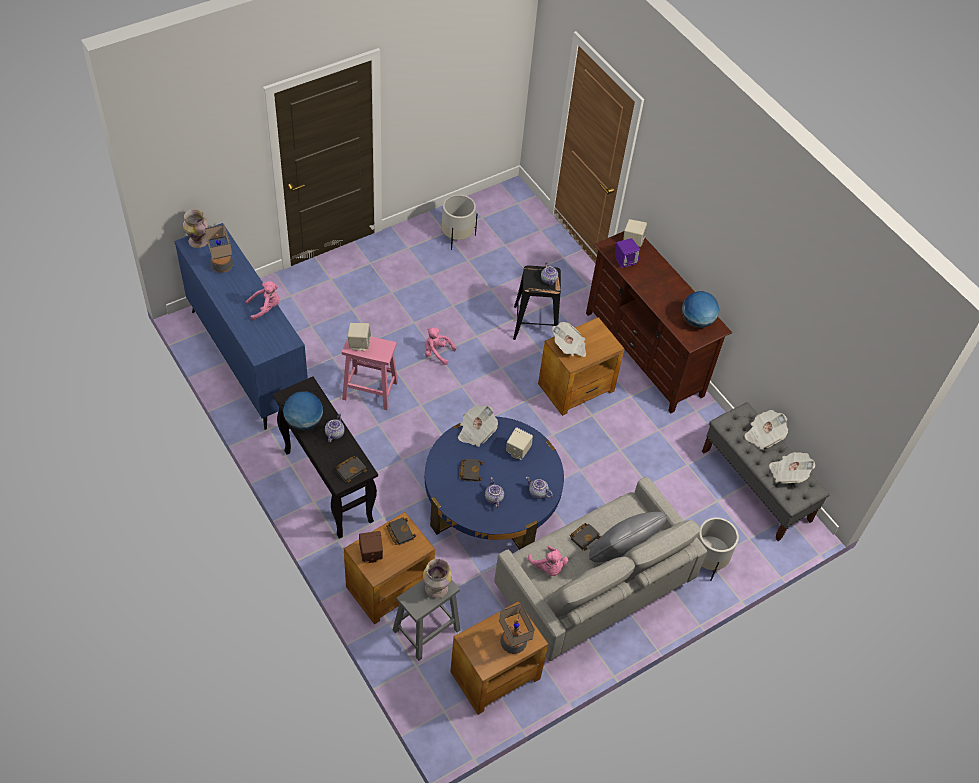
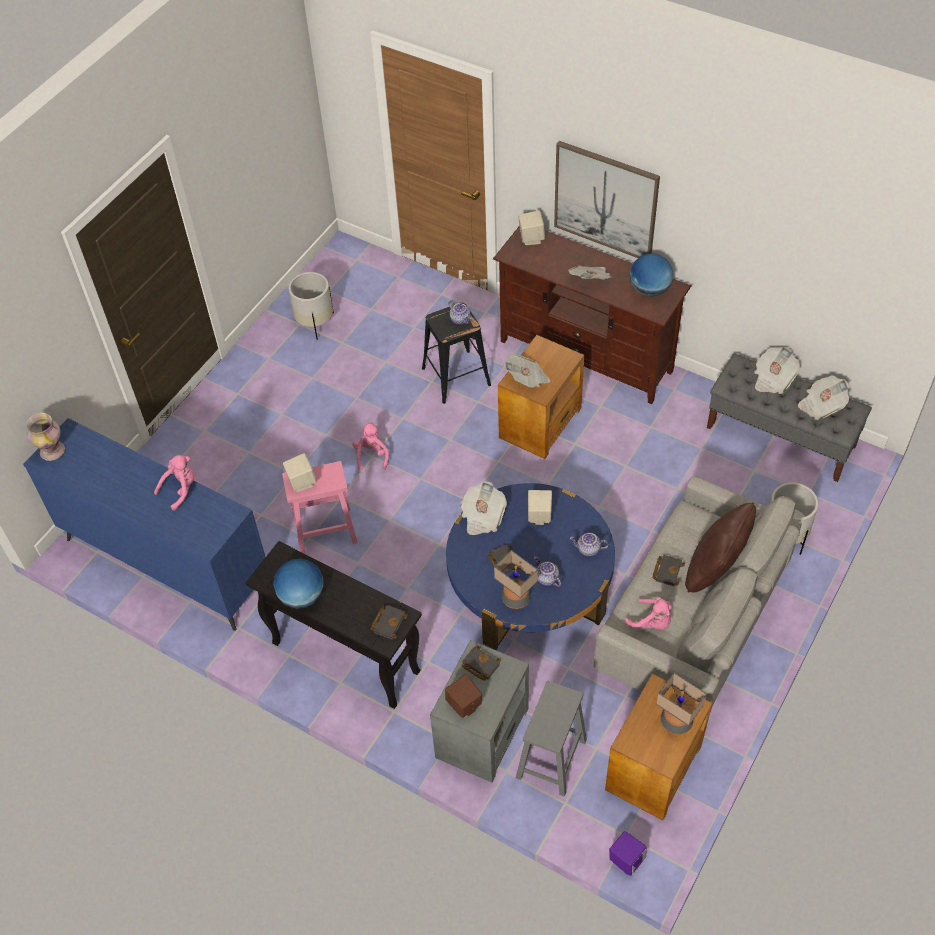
camera: 20 degrees left, 0 degrees up
table lamp [205,224,233,273] -> table lamp moved to [494,550,538,609]
teapot [325,413,345,442] -> none
brown side table [344,512,435,624] -> grey side table [430,640,529,782]
vase [423,559,452,598] -> none
pink plush toy [425,327,456,365] -> pink plush toy turned 90 degrees clockwise [352,422,389,471]
grey pillow [589,512,667,562] -> brown pillow [685,502,756,593]
purple speaker [615,238,640,268] -> purple speaker moved to [609,831,646,876]
none -> picture [554,141,660,258]
none -> newspaper [568,265,612,279]

